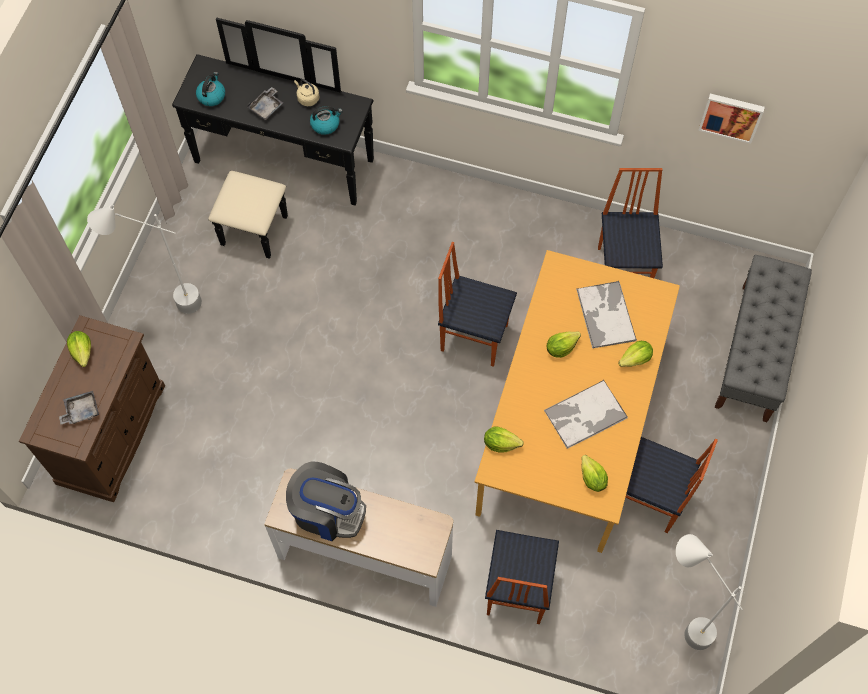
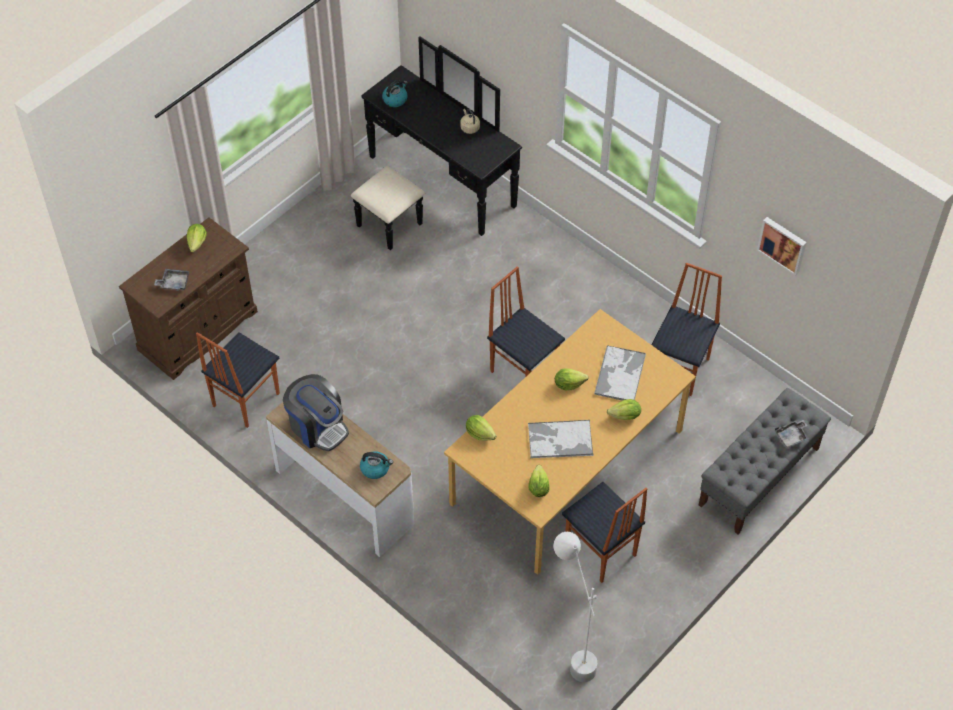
camera: 25 degrees right, 10 degrees down
white floor lamp [87,205,202,314] -> none
grey tray [247,87,283,120] -> grey tray moved to [775,420,809,448]
kettle [310,106,343,135] -> kettle moved to [360,451,393,479]
chair [485,530,559,624] -> chair moved to [196,332,280,428]

